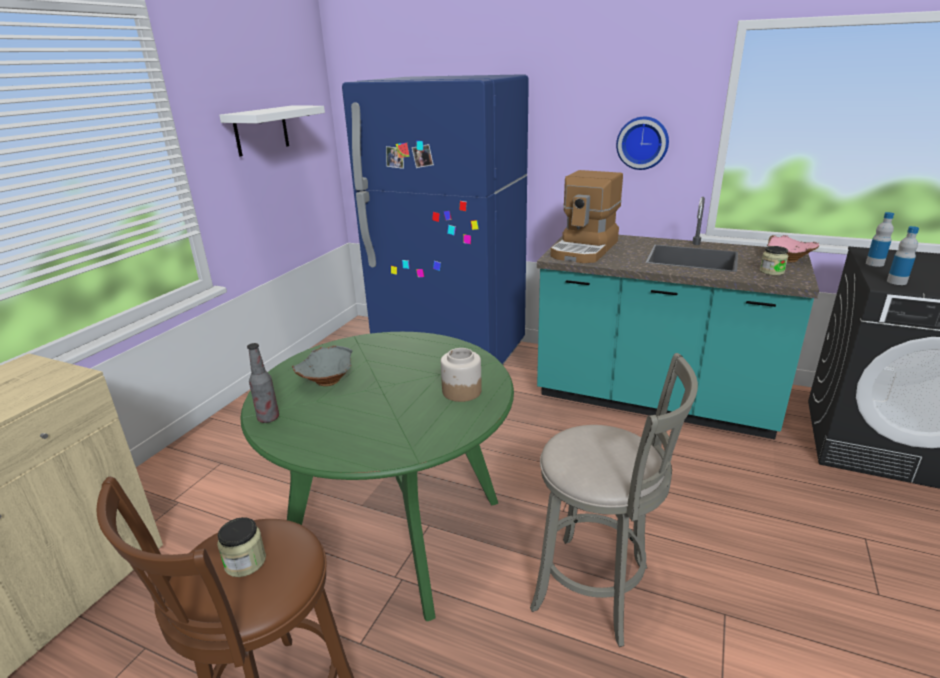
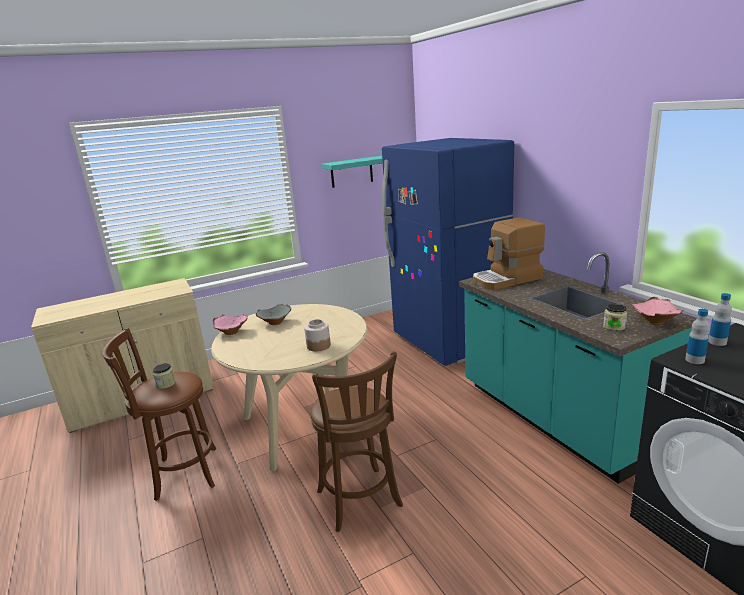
camera: 40 degrees right, 5 degrees down
white shelf [219,106,325,157] -> turquoise shelf [321,156,383,188]
green dining table [240,332,514,621] -> beige dining table [211,304,368,471]
bottle [247,343,279,423] -> pink bowl [213,314,248,335]
grey stool [530,353,698,647] -> brown stool [310,351,403,532]
wall clock [616,117,669,170] -> none

